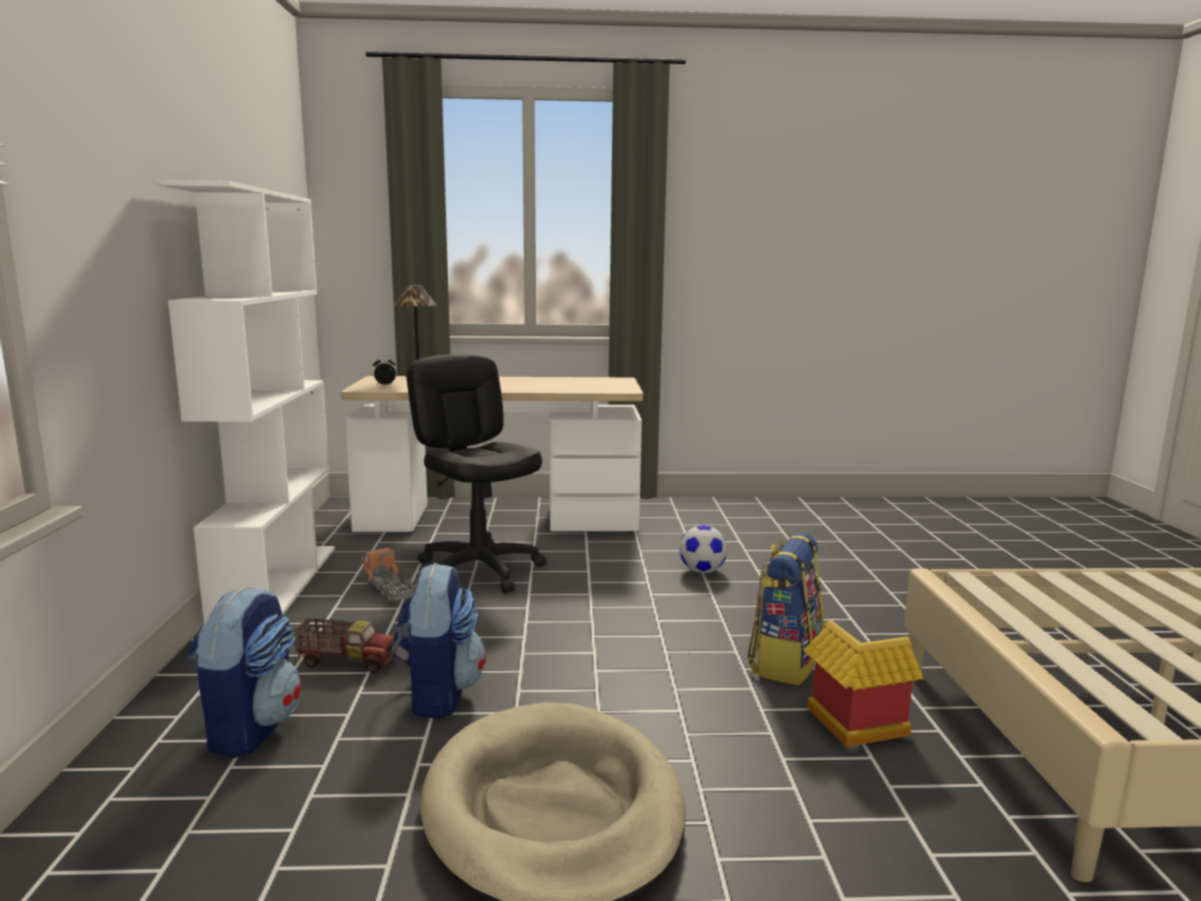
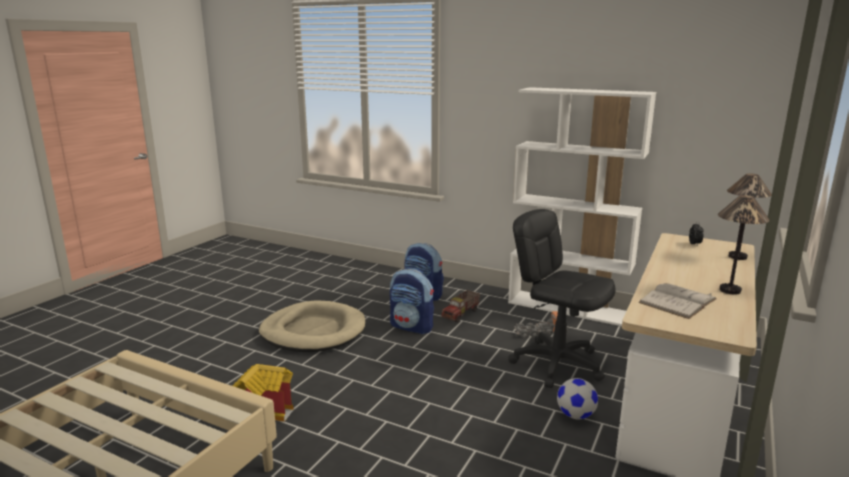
camera: 120 degrees right, 5 degrees up
black office chair [406,354,547,593] -> black office chair turned 135 degrees counterclockwise [508,209,616,388]
football [680,525,727,573] -> football moved to [557,378,598,420]
backpack [747,533,823,685] -> none
none -> white book [639,283,717,319]
none -> table lamp [718,195,770,295]

